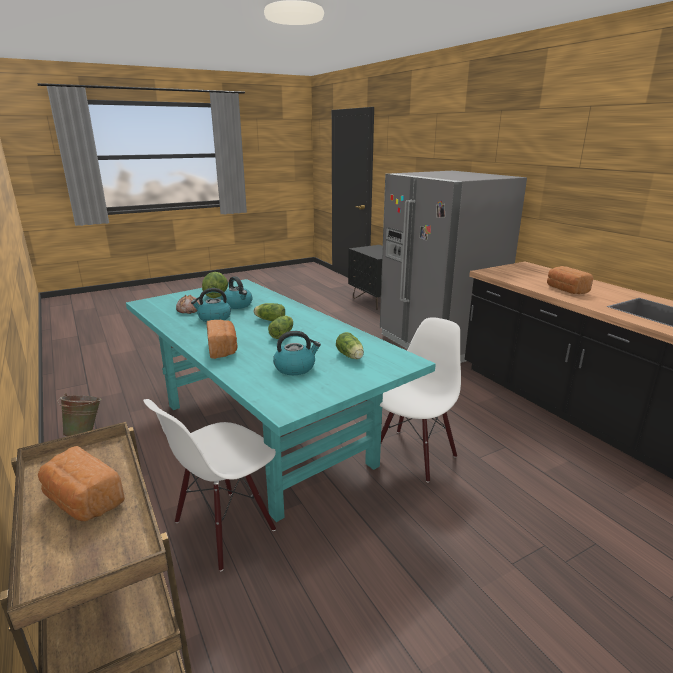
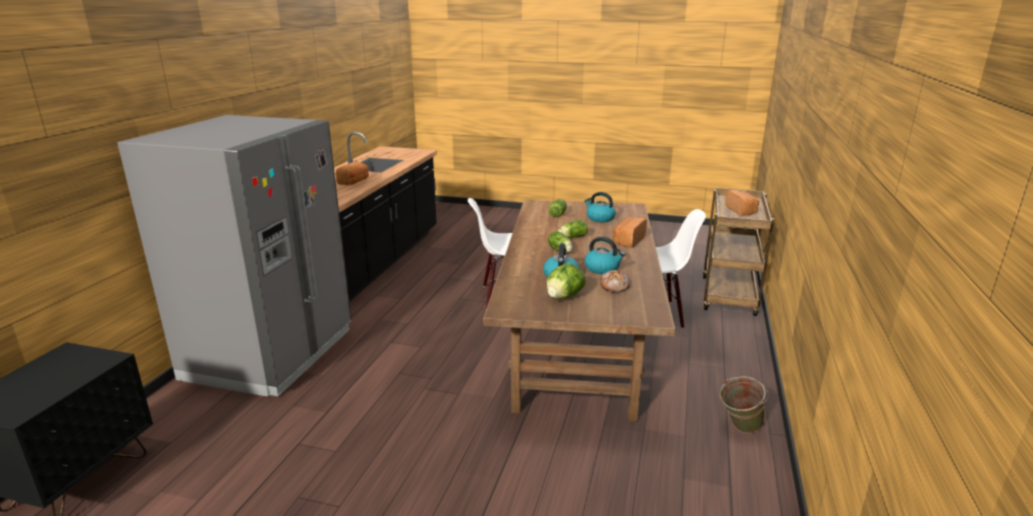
camera: 135 degrees left, 0 degrees up
turquoise dining table [126,279,436,522] -> brown dining table [483,200,675,422]

